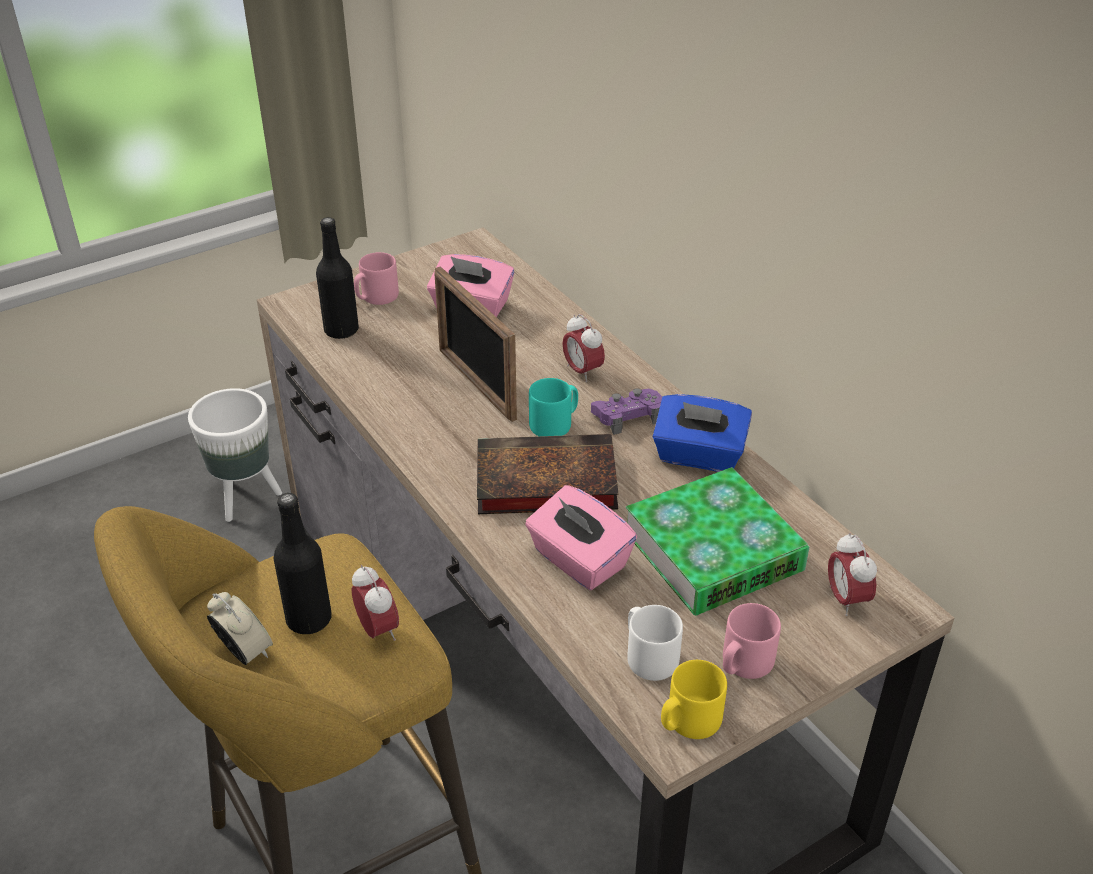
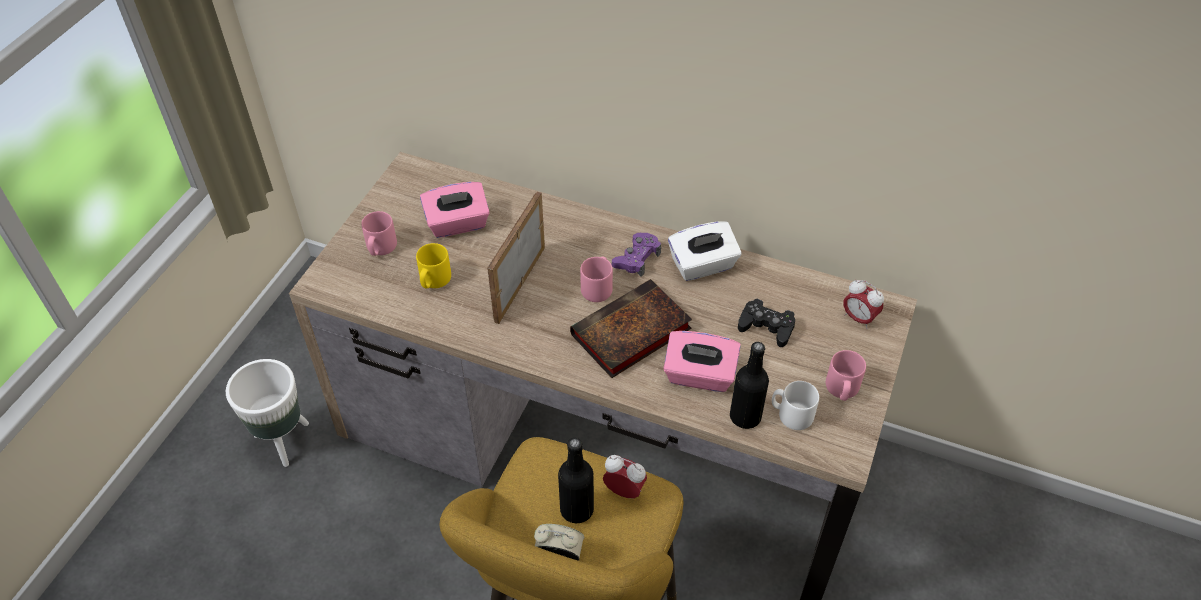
camera: 35 degrees left, 10 degrees up
black bottle [316,217,359,339] -> black bottle moved to [730,342,769,429]
picture frame [434,266,517,422] -> picture frame turned 90 degrees clockwise [487,192,545,324]
turquoise mug [529,378,578,436] -> pink mug [580,257,613,302]
alarm clock [563,314,605,382] -> none
book [626,467,810,616] -> black game controller [738,299,795,347]
blue tissue box [653,394,752,472] -> white tissue box [668,221,742,281]
yellow mug [661,660,727,739] -> yellow mug moved to [416,243,451,288]

